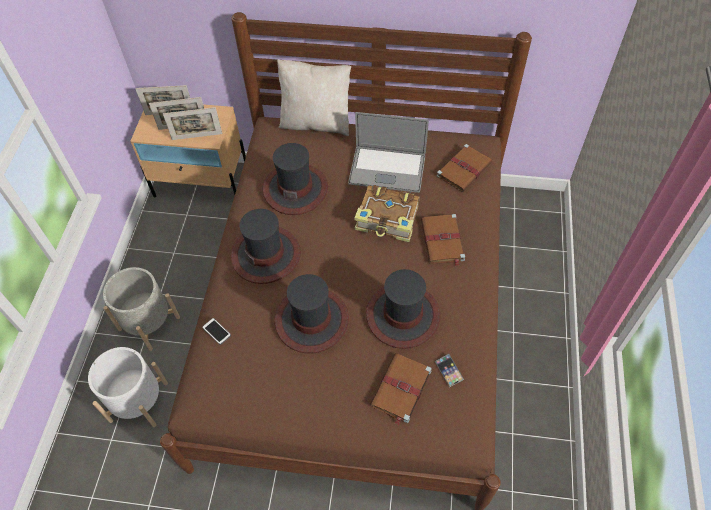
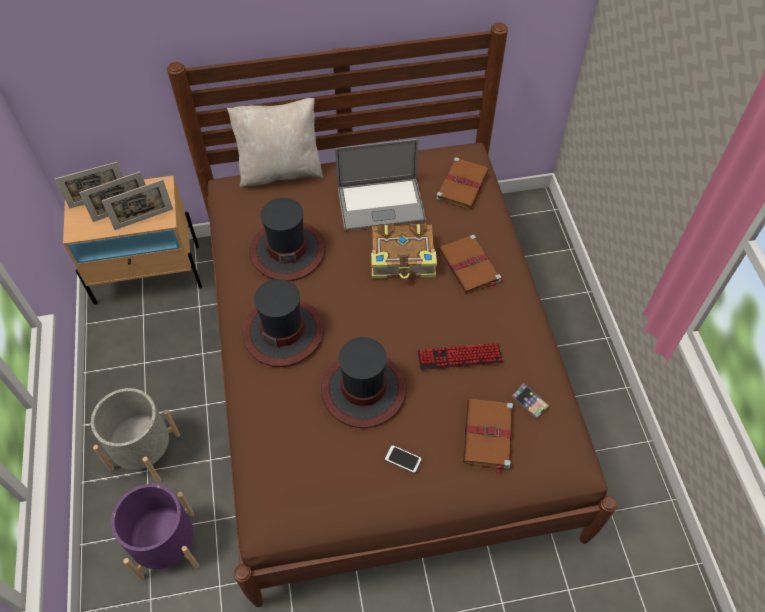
camera: 20 degrees left, 0 degrees up
white planter [88,347,168,427] -> purple planter [111,484,199,580]
phone [202,318,231,345] -> phone moved to [384,445,422,473]
hat [366,269,441,349] -> keyboard [417,343,503,370]

